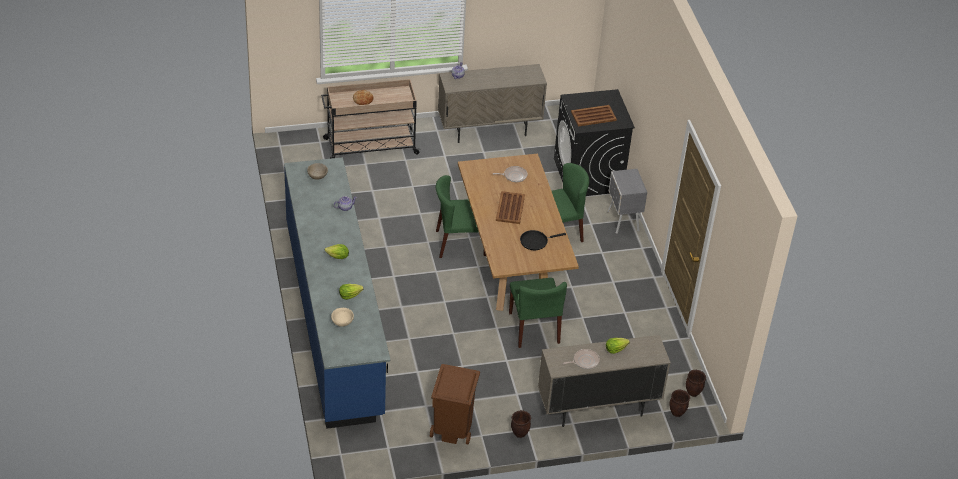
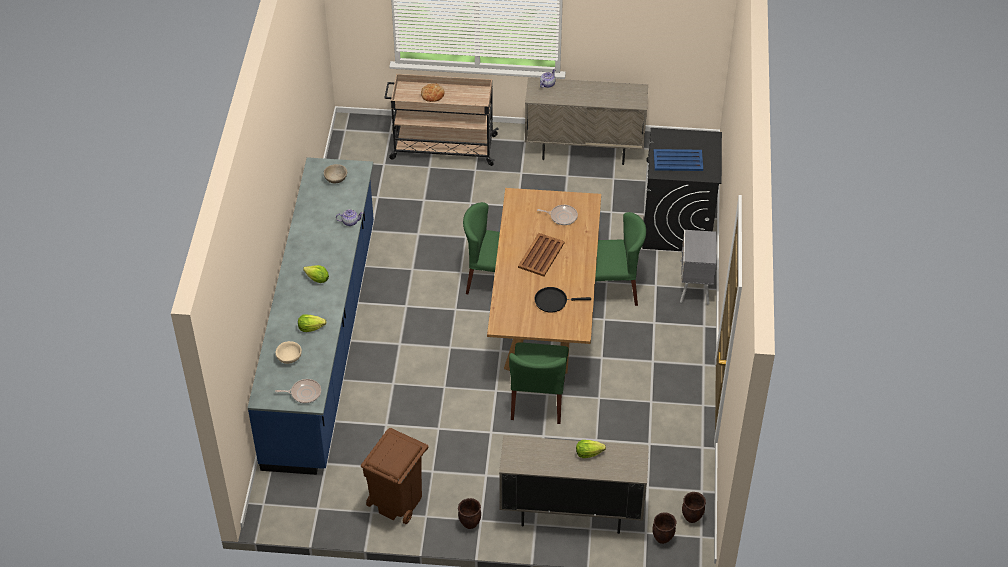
camera: 20 degrees right, 5 degrees up
frying pan [562,349,600,369] -> frying pan moved to [275,379,321,404]
brown tray [571,105,617,126] -> blue tray [654,149,703,171]

